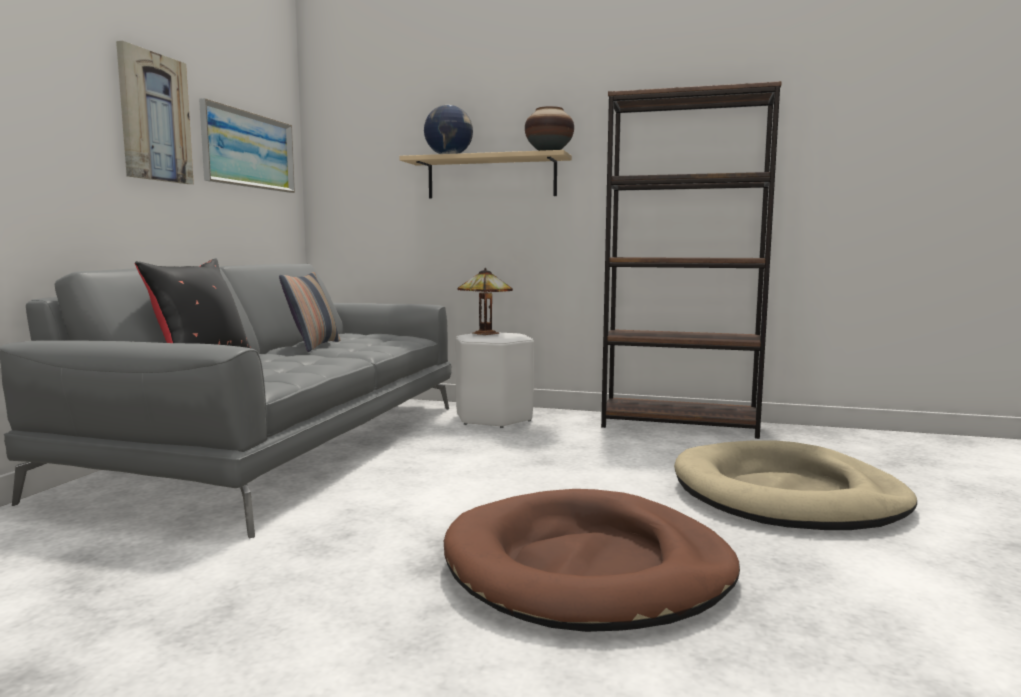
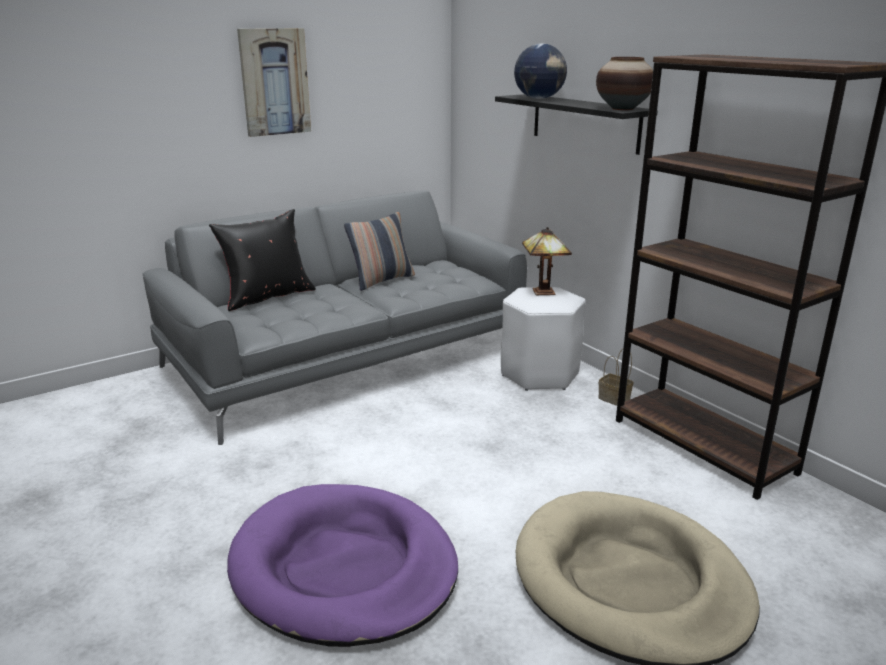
camera: 40 degrees right, 15 degrees up
picture [199,98,295,193] -> none
beige shelf [399,150,572,199] -> black shelf [495,94,658,155]
brown dog bed [444,489,740,632] -> purple dog bed [227,484,458,647]
none -> basket [598,349,633,406]

